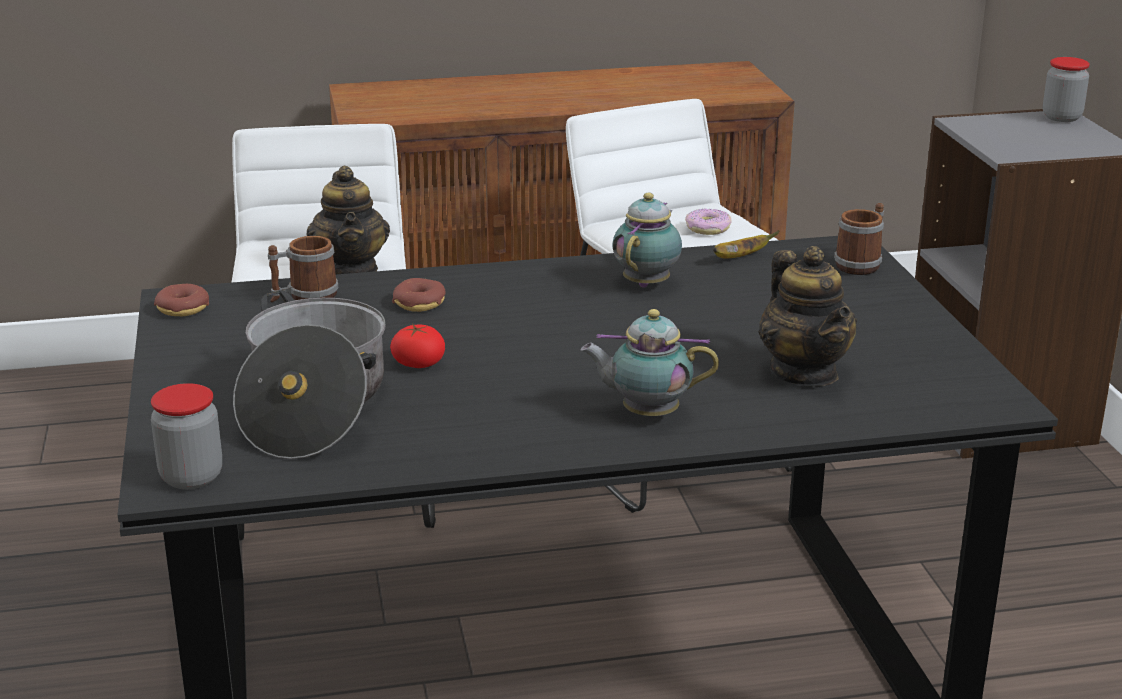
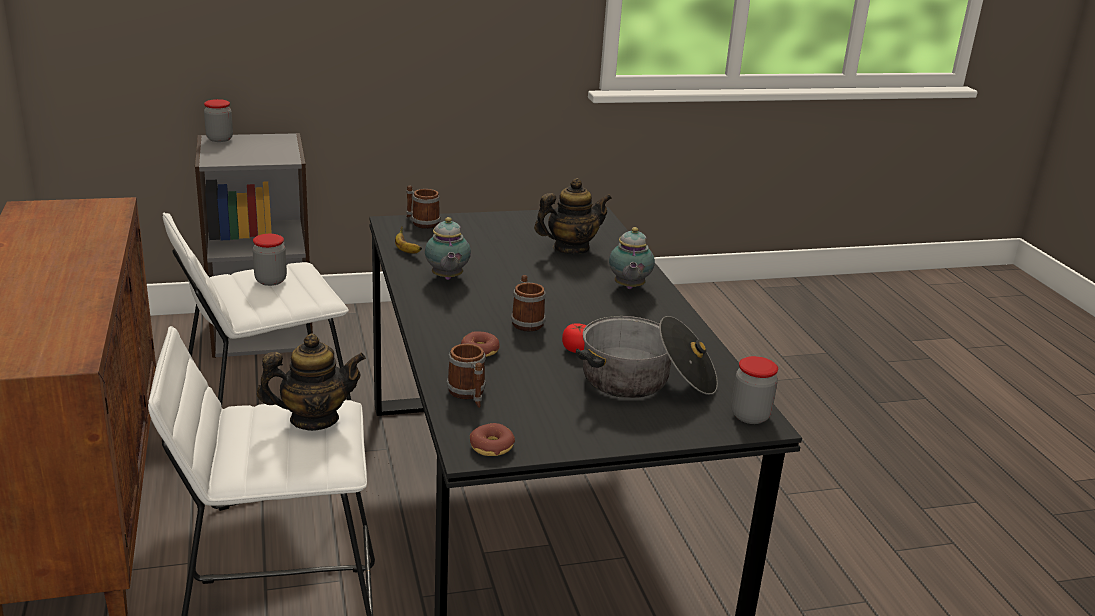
camera: 95 degrees left, 0 degrees up
teapot [612,193,682,288] -> teapot turned 120 degrees counterclockwise [425,217,471,280]
donut [685,208,732,235] -> jar [252,234,287,286]
none -> mug [511,275,546,331]

